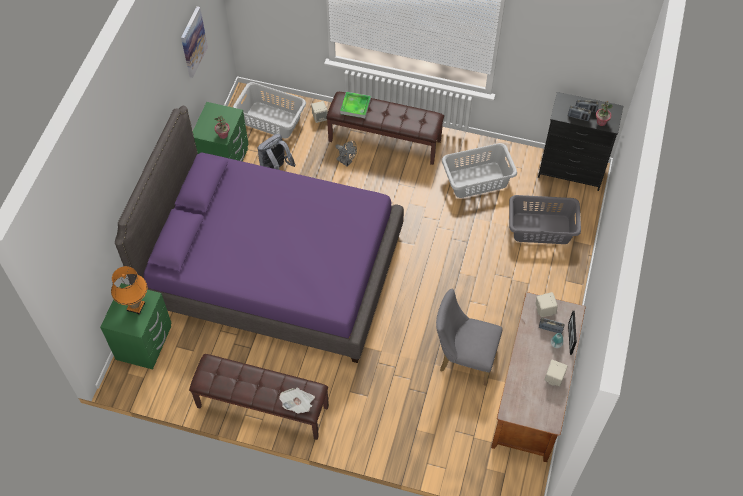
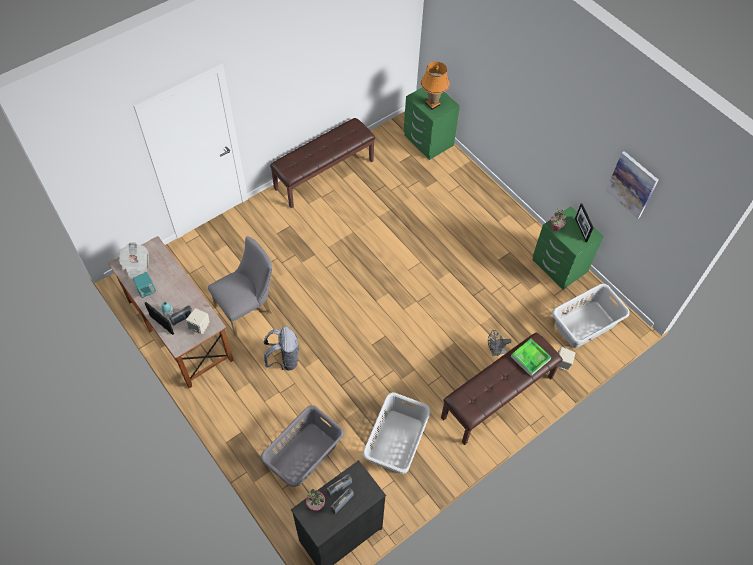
camera: 125 degrees right, 0 degrees up
purple bed [115,106,404,363] -> none
grey backpack [258,134,296,170] -> grey backpack moved to [264,326,299,371]
newspaper [279,388,315,414] -> newspaper moved to [119,242,149,279]
beige speaker [545,360,568,386] -> turquoise speaker [133,272,156,298]
none -> picture frame [575,204,594,242]

